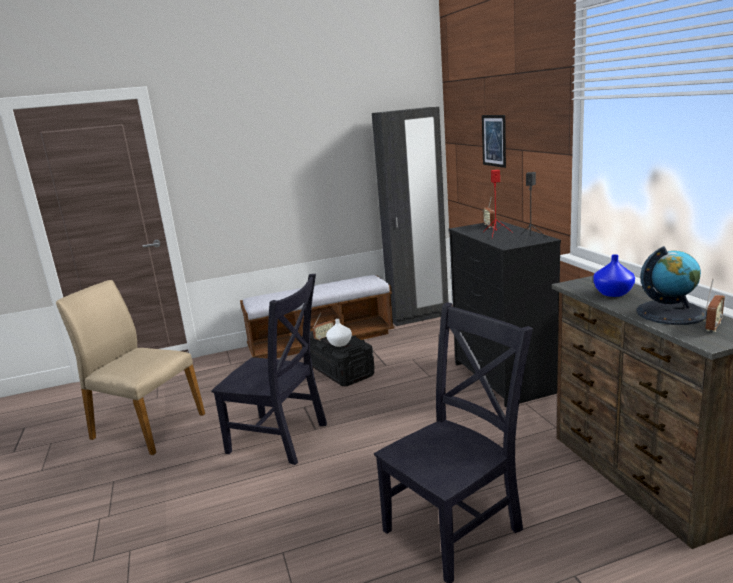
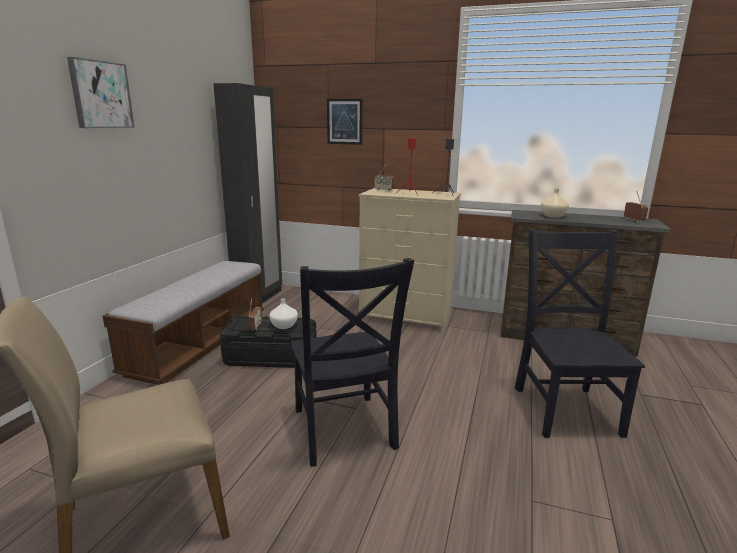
camera: 55 degrees left, 0 degrees up
black chair [212,274,327,465] -> black chair turned 105 degrees clockwise [291,258,414,466]
black dresser [449,220,561,407] -> beige dresser [359,188,461,332]
blue vase [593,254,635,297] -> beige vase [541,189,569,218]
globe [636,246,707,325] -> none
none -> picture [67,57,135,128]

